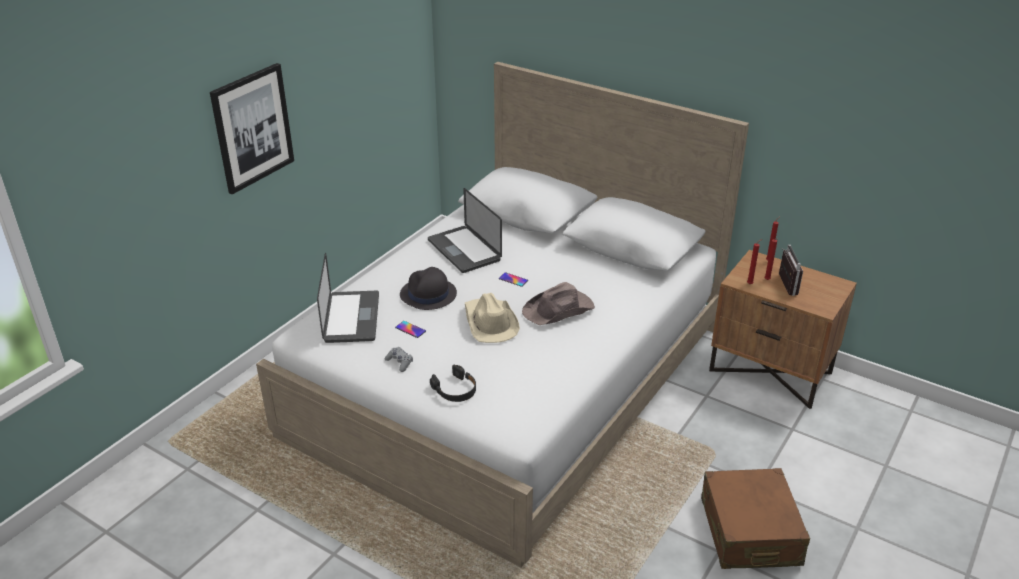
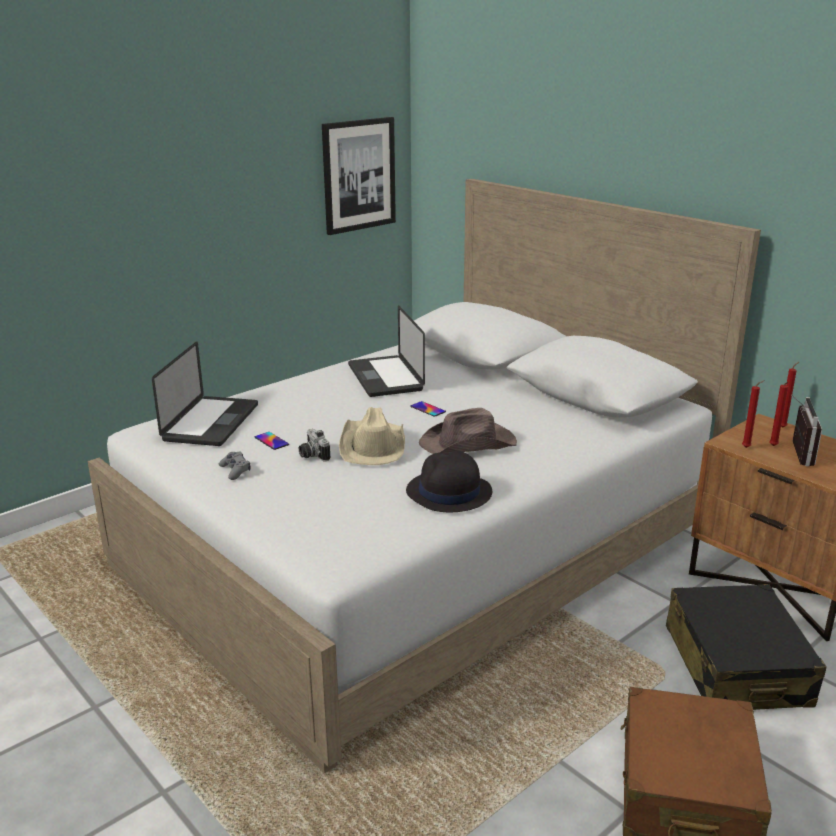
camera: 15 degrees right, 10 degrees down
picture [210,63,294,194] -> picture moved to [322,117,396,235]
black hat [400,267,457,310] -> black hat moved to [406,451,492,512]
black headphones [430,365,476,402] -> none
none -> camera [299,429,330,462]
none -> black suitcase [666,584,827,710]

